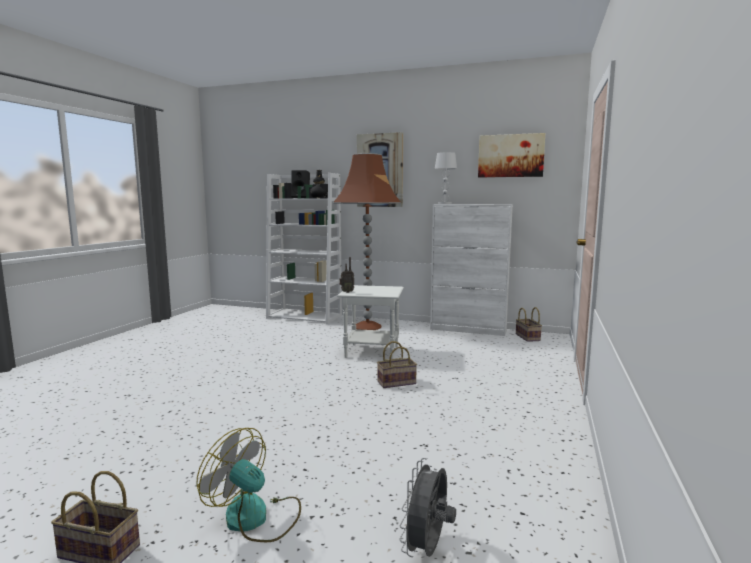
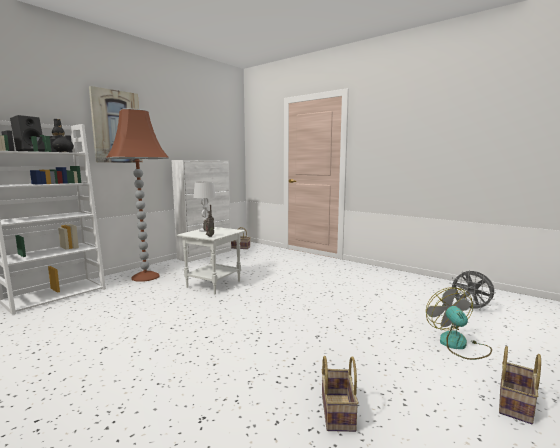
camera: 70 degrees left, 0 degrees up
fan [197,428,301,542] -> fan turned 120 degrees clockwise [426,287,492,360]
basket [377,341,417,388] -> basket moved to [322,356,359,432]
white table lamp [435,152,457,204] -> white table lamp moved to [193,182,216,232]
picture [478,133,545,177] -> none

